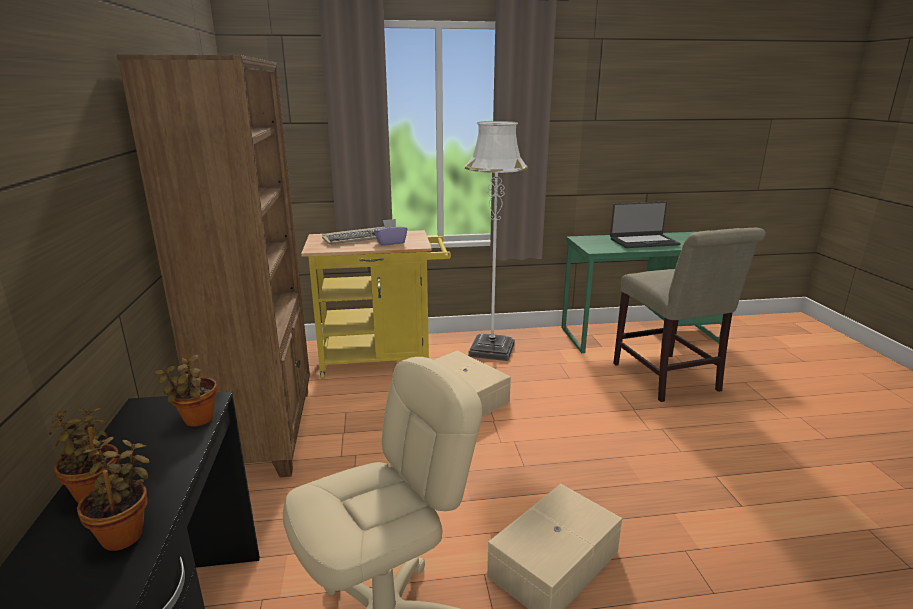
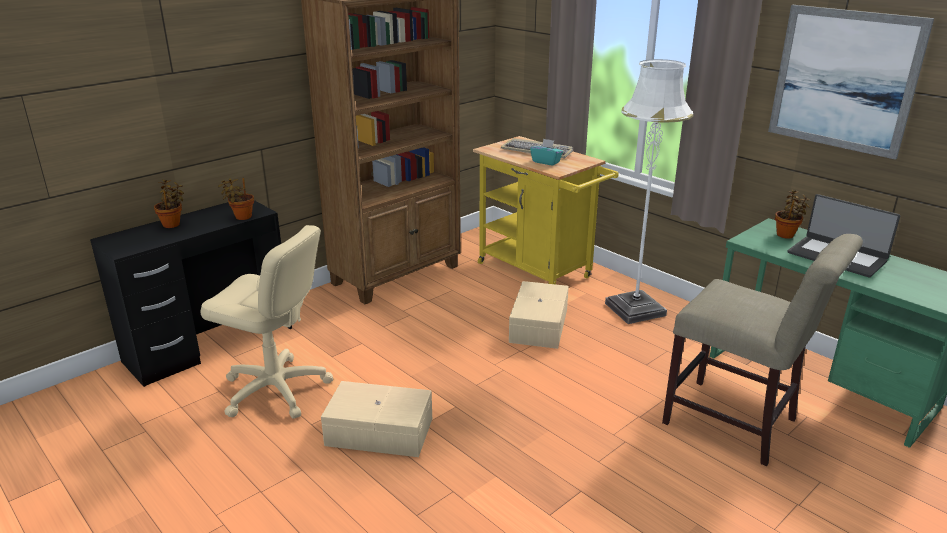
camera: 55 degrees right, 5 degrees up
potted plant [77,437,150,551] -> potted plant moved to [775,189,811,239]
purple tissue box [374,219,407,246] -> turquoise tissue box [530,138,563,166]
beige chair [613,228,766,402] -> beige chair turned 90 degrees counterclockwise [662,234,863,466]
none -> picture [768,5,934,160]

